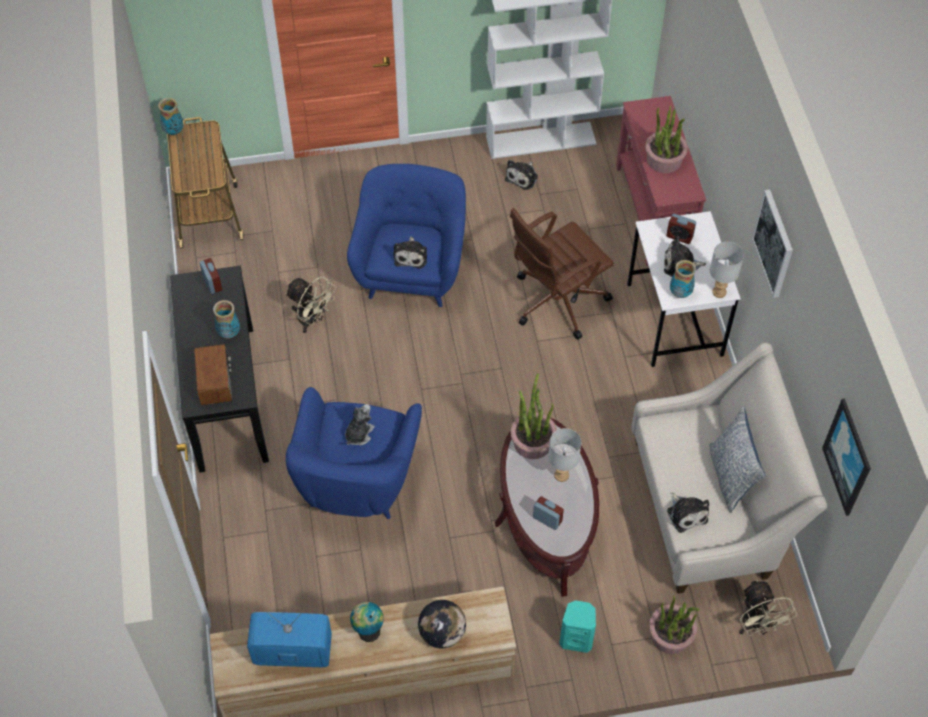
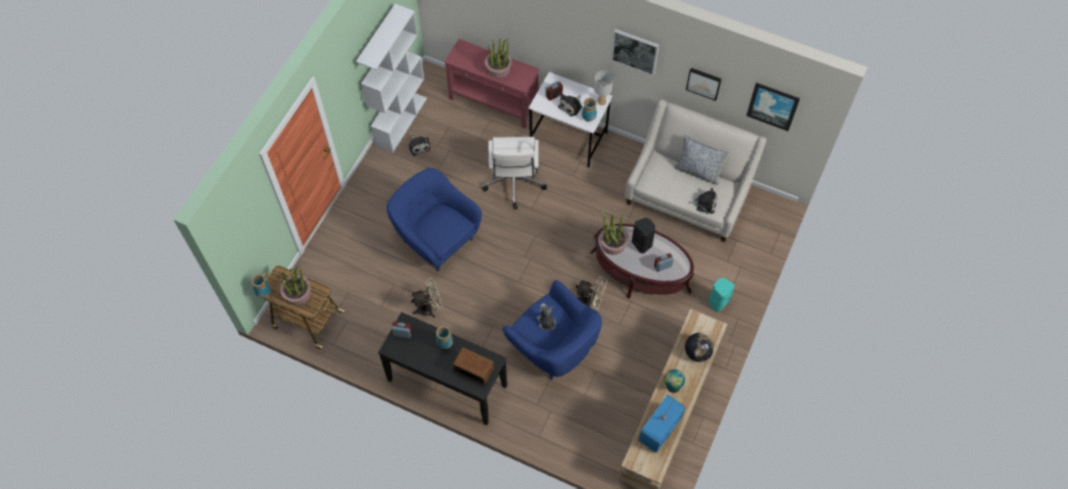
camera: 55 degrees left, 5 degrees up
plush toy [394,236,427,269] -> none
brown office chair [510,208,614,339] -> white office chair [482,137,547,209]
grey table lamp [548,428,581,482] -> black speaker [632,217,655,253]
potted plant [649,595,700,654] -> potted plant moved to [280,265,311,306]
beige fan [740,580,797,636] -> beige fan moved to [575,276,607,310]
none -> picture [686,68,722,101]

